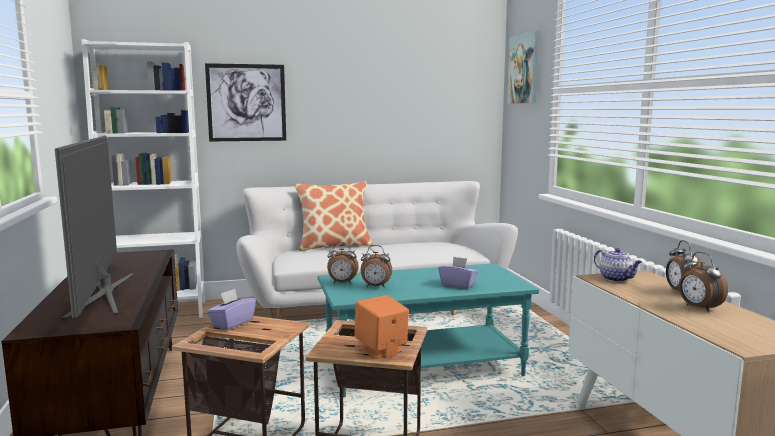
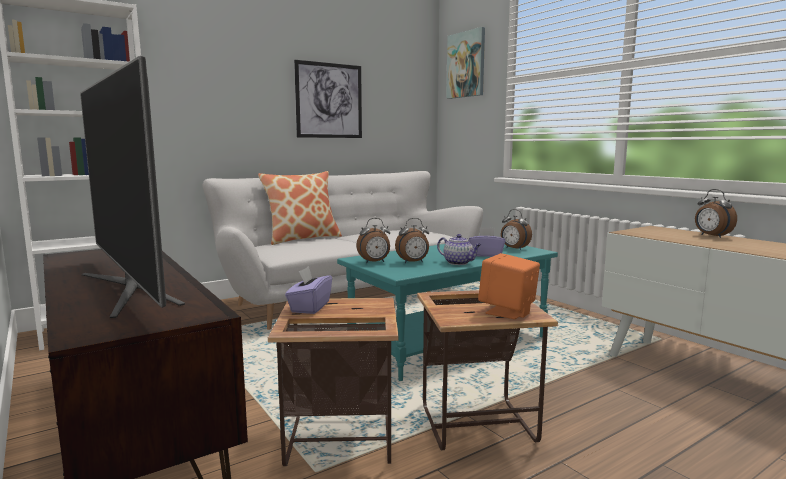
camera: 20 degrees left, 0 degrees up
picture [205,63,286,141] -> picture moved to [294,60,362,138]
teapot [594,248,642,282] -> teapot moved to [437,234,481,265]
alarm clock [679,252,728,312] -> alarm clock moved to [501,209,532,250]

